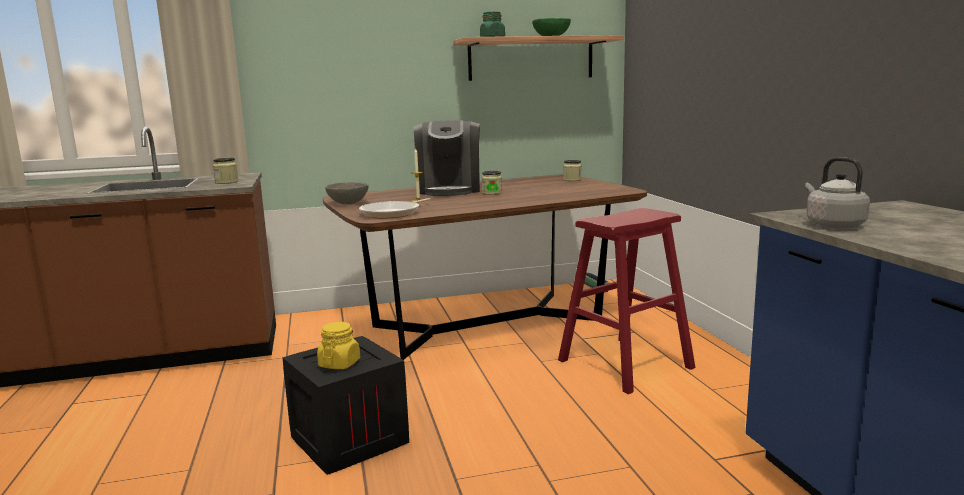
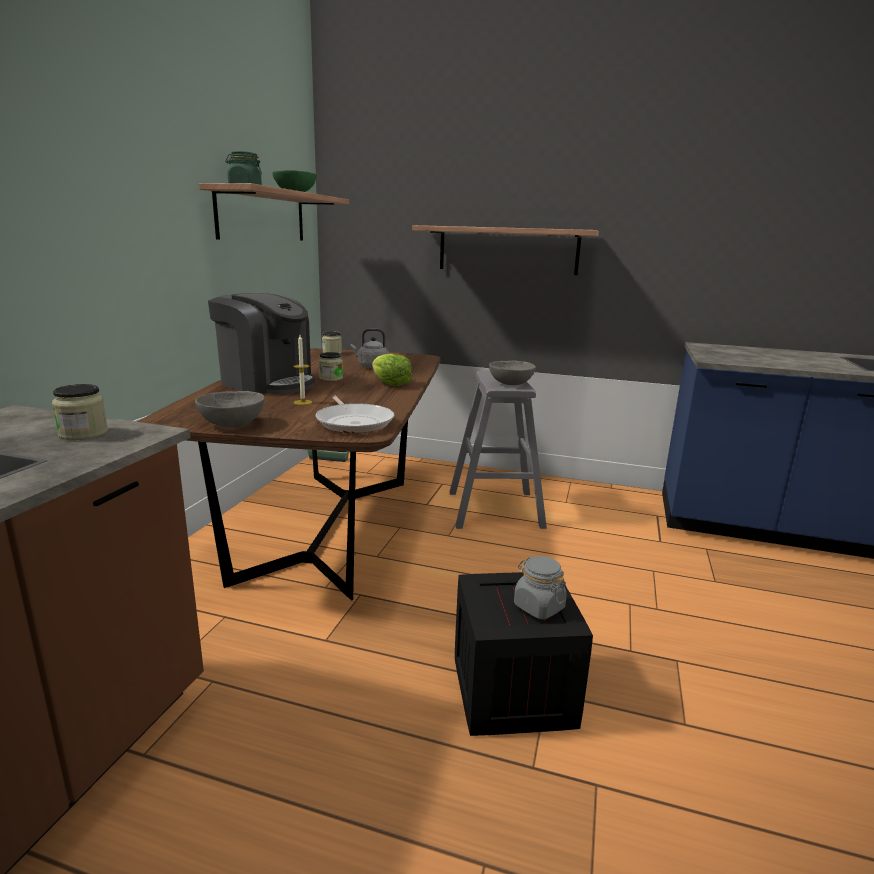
camera: 60 degrees left, 5 degrees up
yellow jar [317,322,360,369] -> grey jar [514,556,567,619]
red stool [558,208,696,394] -> grey stool [449,371,547,529]
grey kettle [805,157,870,228] -> grey kettle moved to [351,328,389,368]
none -> lettuce [372,354,412,386]
none -> shelf [412,225,599,275]
none -> grey bowl [489,361,536,385]

